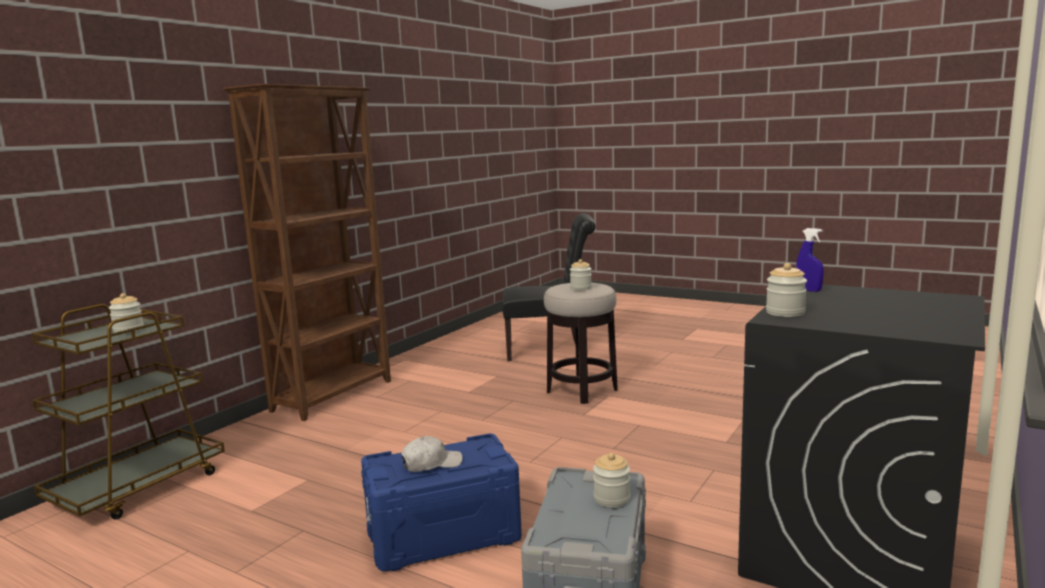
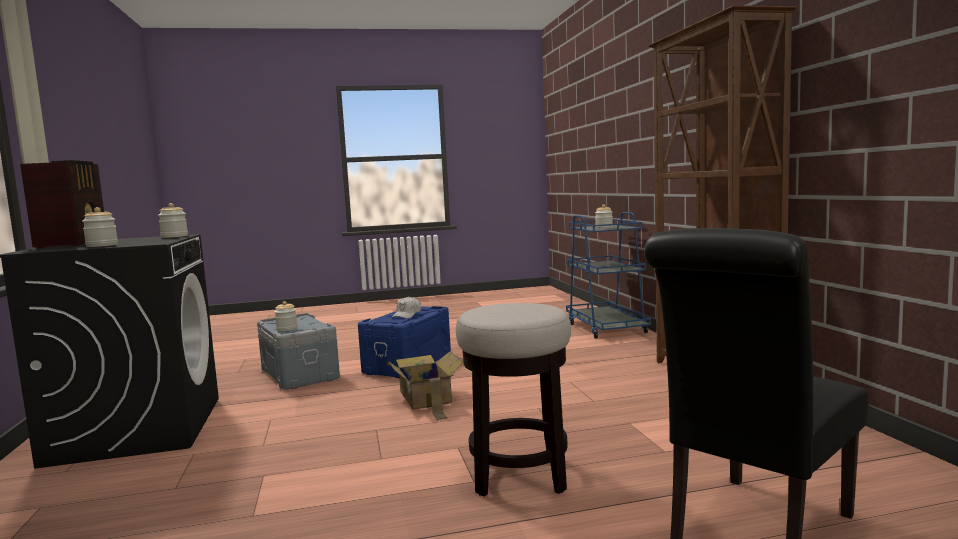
camera: 135 degrees right, 5 degrees down
brown cart [32,304,225,520] -> blue cart [566,212,651,339]
jar [570,259,592,290] -> jar moved to [82,207,118,247]
blue spray bottle [796,228,824,292] -> none
none -> radio [20,160,104,248]
none -> cardboard box [386,351,463,420]

